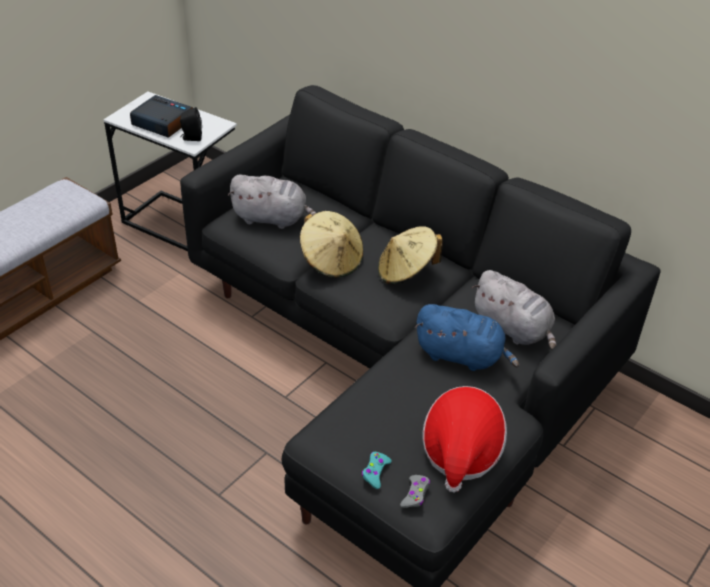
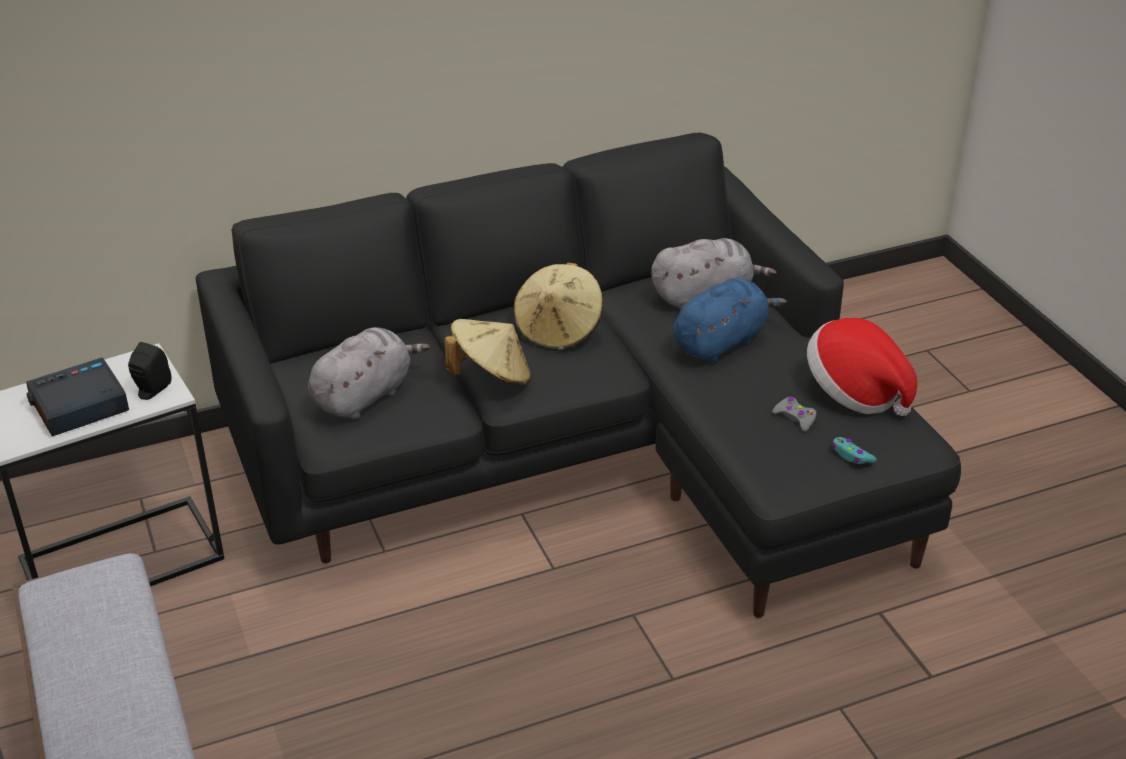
camera: 60 degrees left, 5 degrees down
grey game controller [400,475,430,508] -> grey game controller moved to [772,397,817,432]

